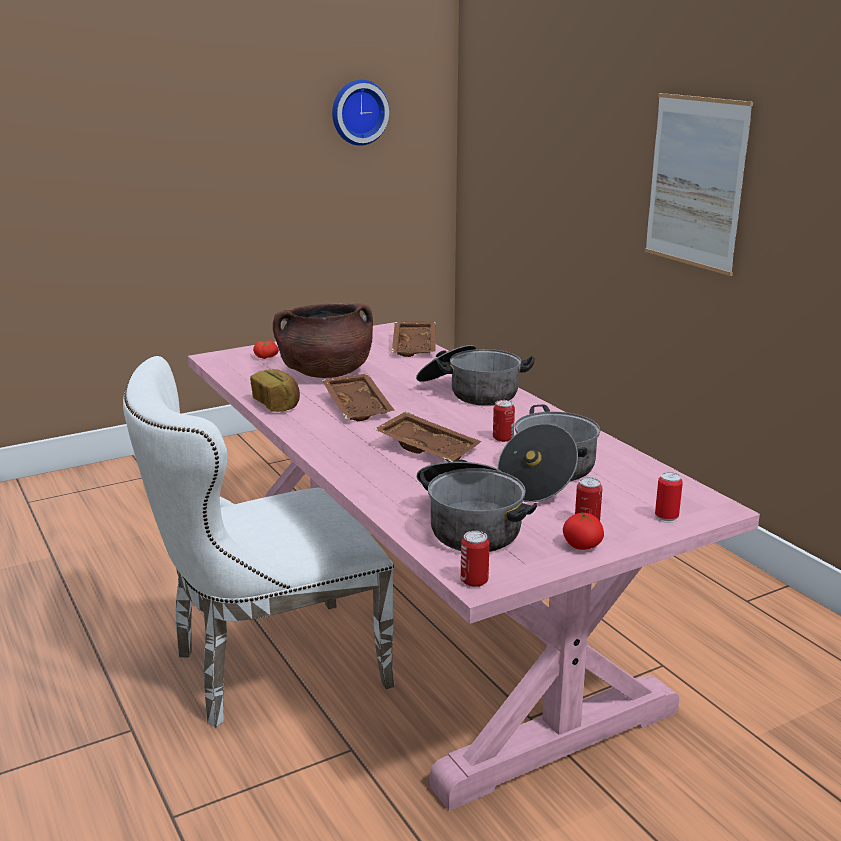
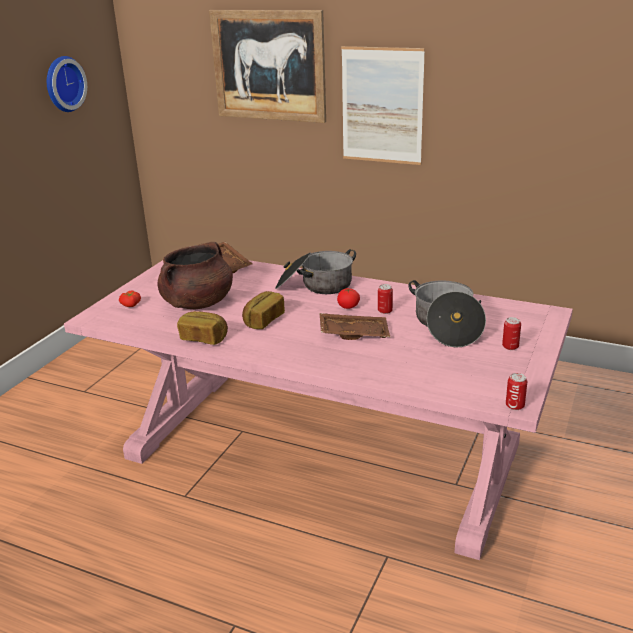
camera: 35 degrees left, 5 degrees up
white chair [123,356,395,728] -> none
brown tray [322,373,395,421] -> bread [242,291,285,329]
cooking pot [417,460,537,552] -> none
tomato [563,511,604,550] -> tomato moved to [337,288,360,309]
can [655,472,683,523] -> none
none -> picture [209,10,326,123]

